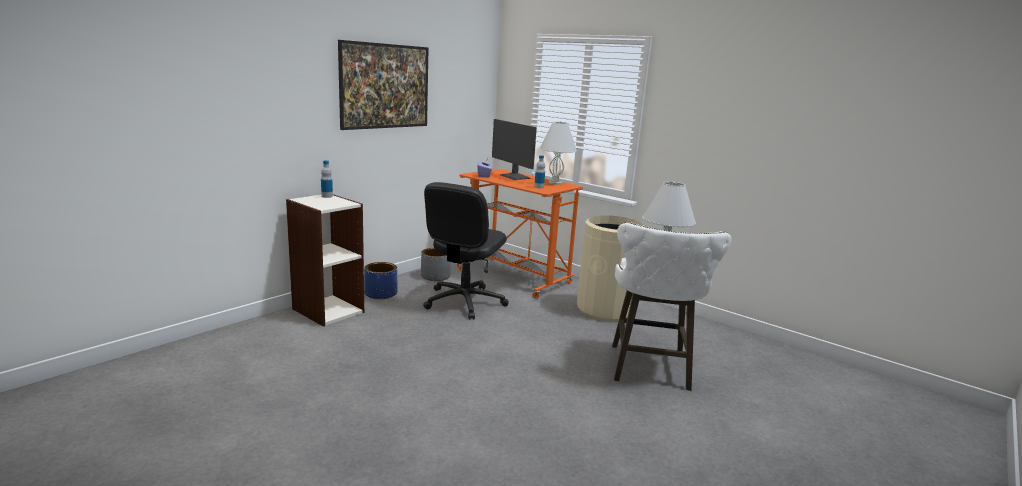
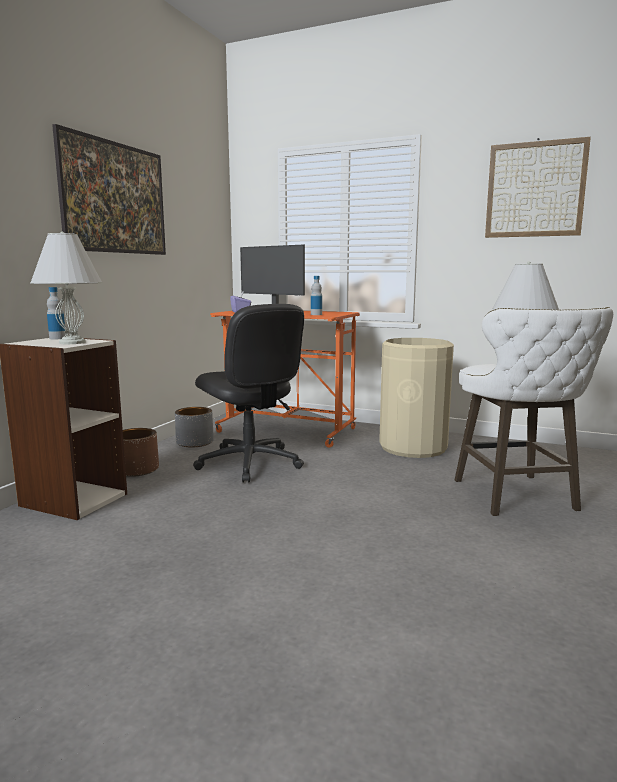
camera: 15 degrees left, 5 degrees down
blue planter [364,262,398,299] -> brown planter [123,428,159,477]
black office chair [423,182,509,320] -> black office chair turned 45 degrees counterclockwise [193,304,304,482]
white table lamp [539,121,577,185] -> white table lamp moved to [30,231,102,344]
none -> picture [485,137,591,238]

